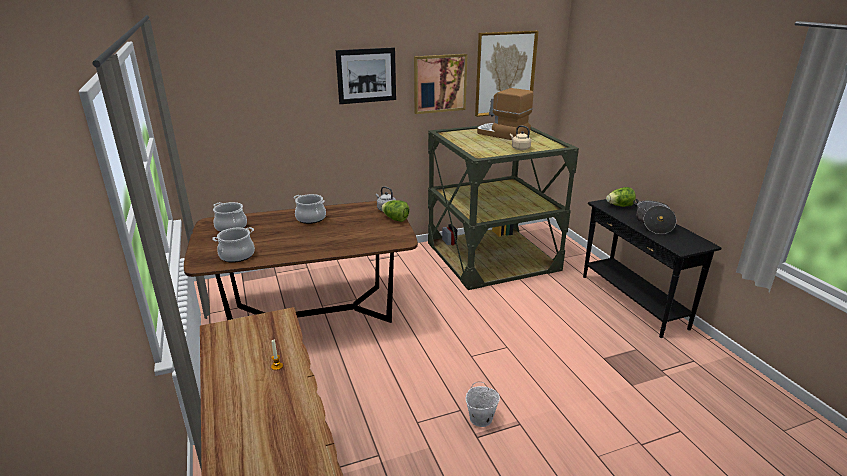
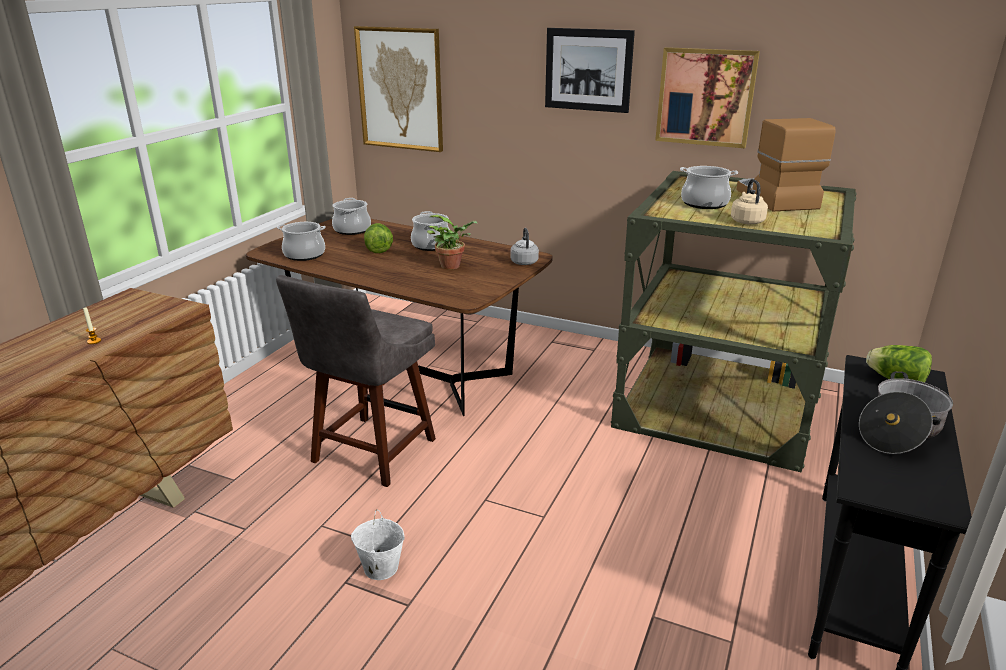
camera: 45 degrees right, 0 degrees up
lettuce [381,200,409,222] -> lettuce moved to [364,223,393,253]
picture [475,30,539,117] -> picture moved to [354,26,443,152]
none -> grey stool [276,275,436,487]
none -> potted plant [427,215,478,269]
none -> cooking pot [680,166,738,209]

